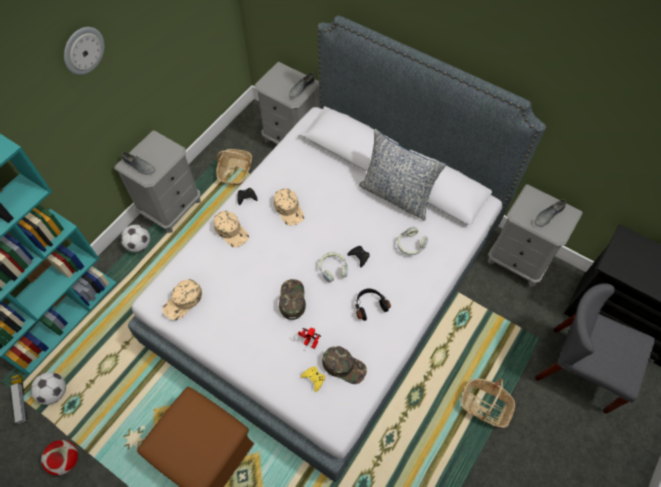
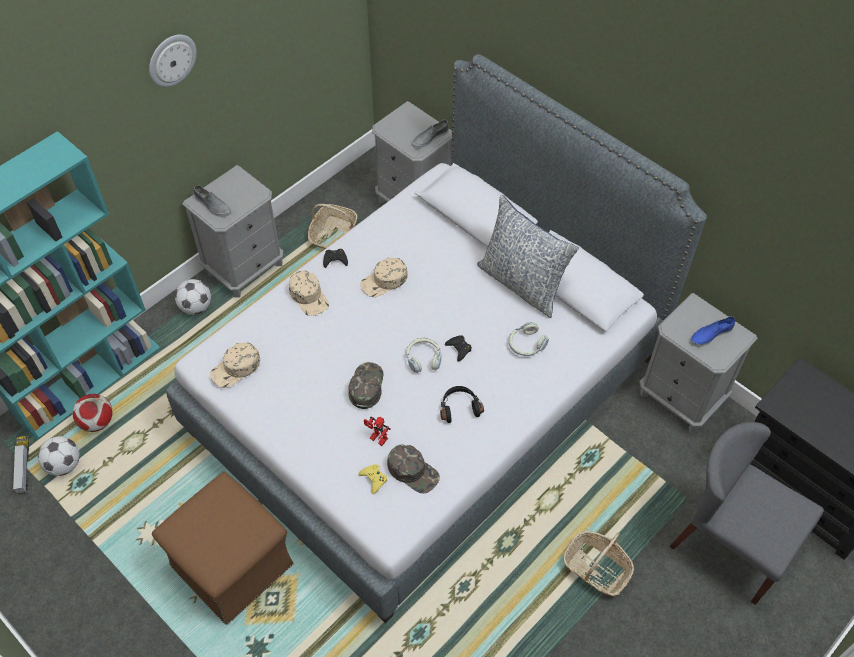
camera: 10 degrees right, 5 degrees down
football [41,440,78,476] -> football moved to [73,394,112,432]
beige cap [274,188,304,226] -> beige cap turned 75 degrees clockwise [360,258,408,297]
grey shoe [534,199,566,227] -> blue shoe [690,316,735,347]

